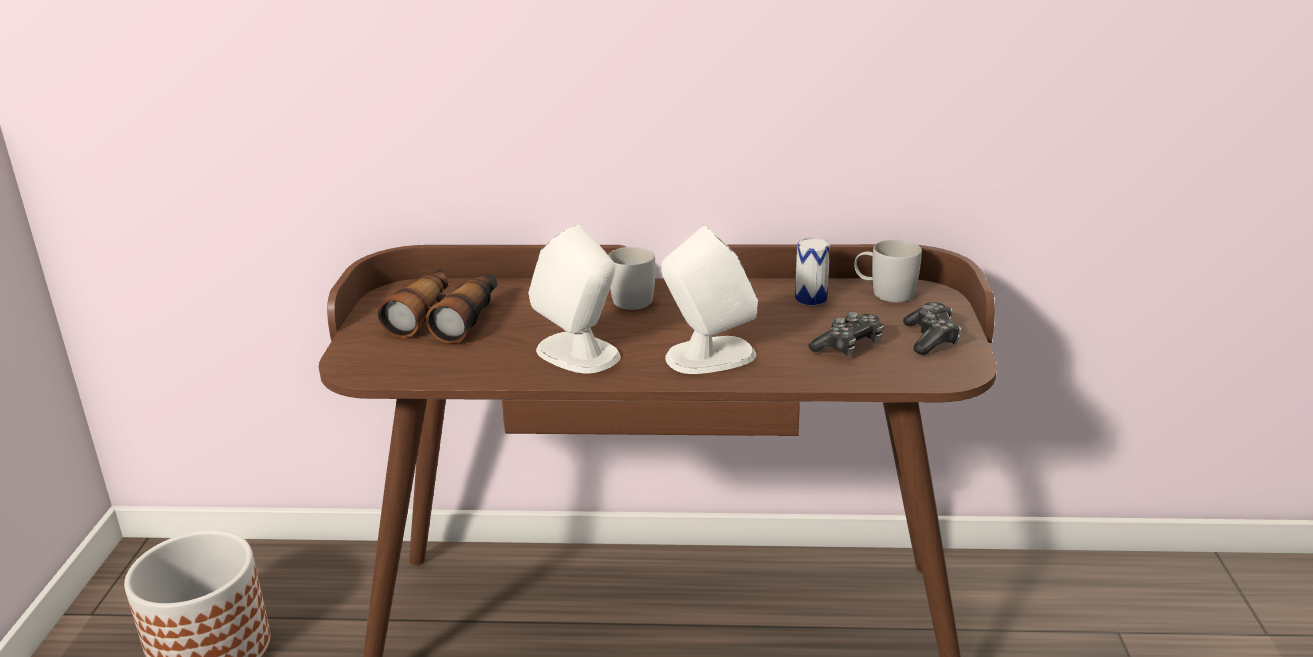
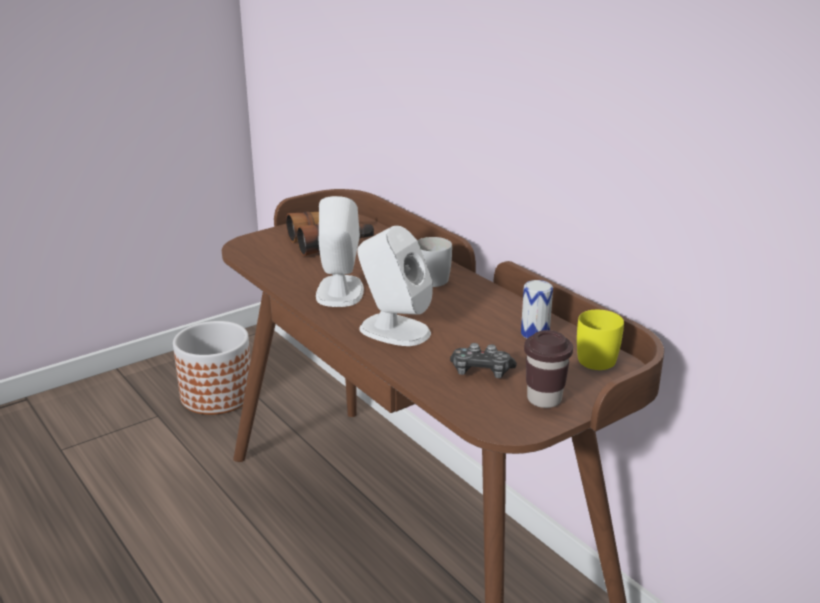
camera: 50 degrees right, 0 degrees up
white mug [854,240,922,302] -> yellow mug [577,310,624,370]
game controller [903,302,961,355] -> brown cup [524,330,573,408]

